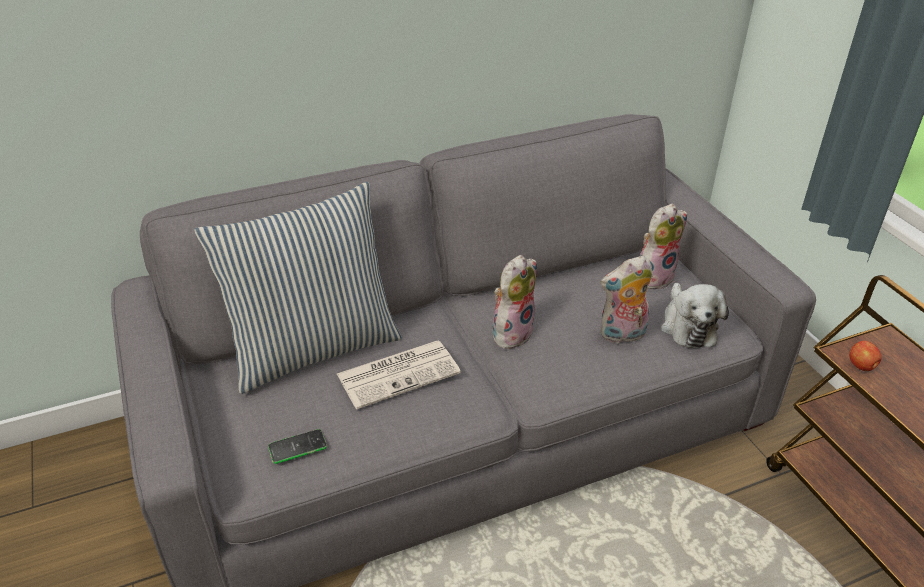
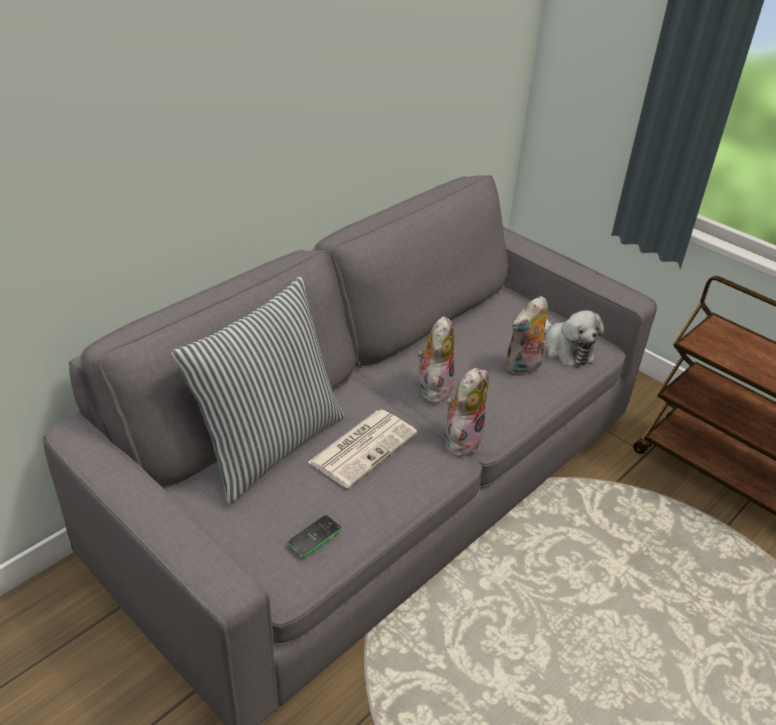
camera: 25 degrees left, 0 degrees up
plush toy [640,204,688,289] -> plush toy moved to [445,368,489,457]
apple [849,341,881,371] -> none

